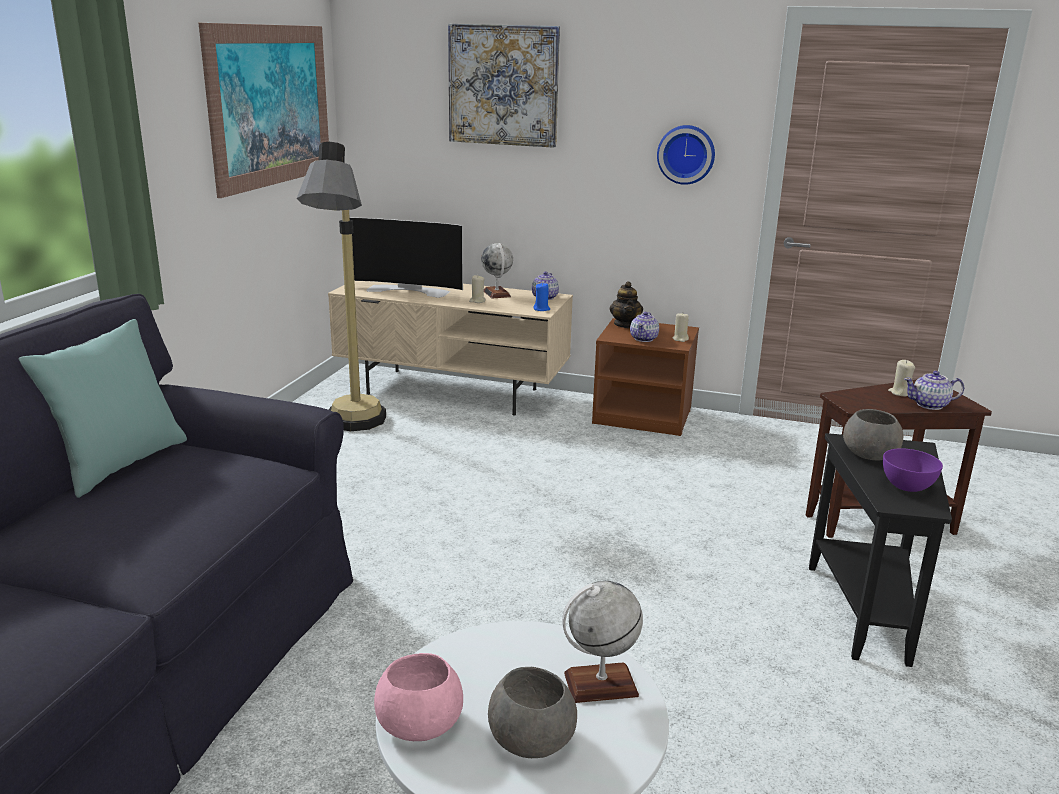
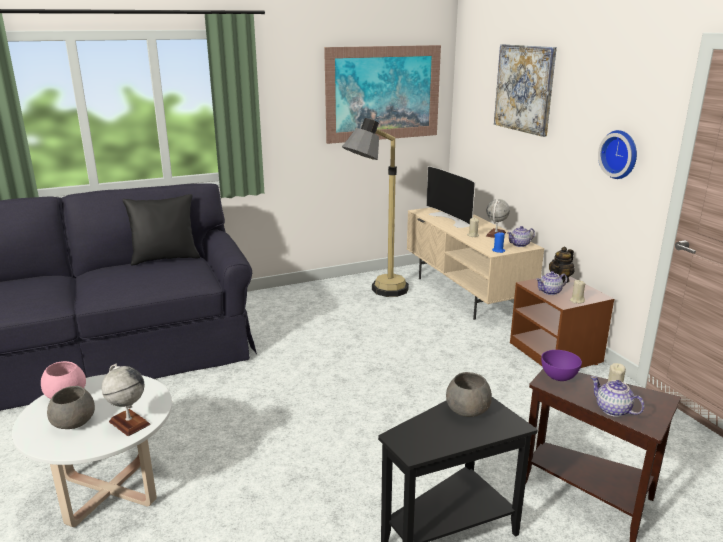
camera: 50 degrees right, 0 degrees up
turquoise pillow [19,319,187,498] -> black pillow [123,194,200,266]
purple bowl [883,448,943,492] -> purple bowl moved to [541,350,582,381]

